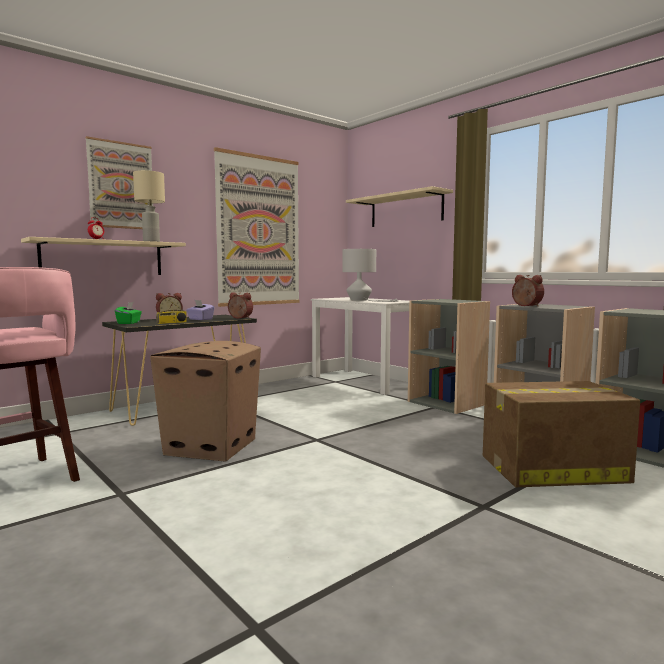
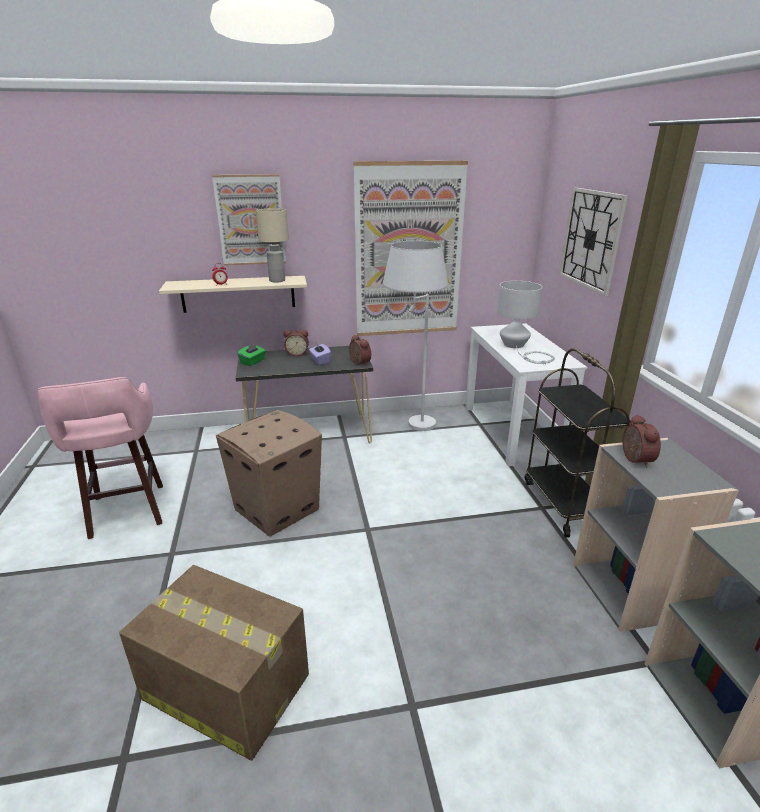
camera: 30 degrees right, 20 degrees up
radio [156,296,187,324] -> none
beige shelf [346,186,453,227] -> wall clock [559,187,628,296]
grey bookcase [408,299,490,414] -> black cart [525,348,630,537]
cardboard box [483,381,640,487] -> cardboard box moved to [119,565,309,761]
none -> white floor lamp [383,241,448,431]

